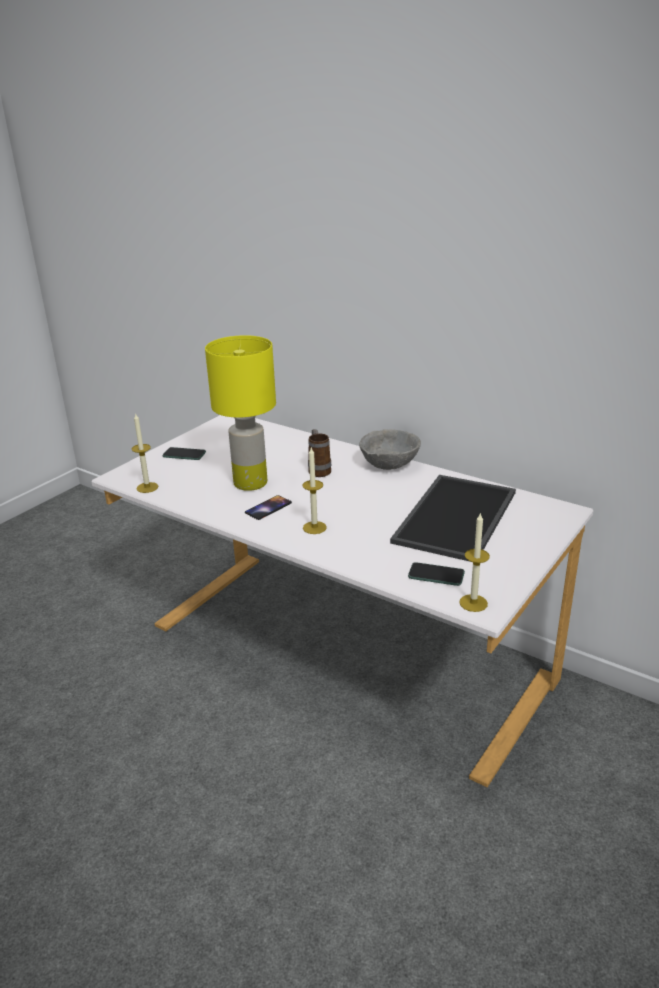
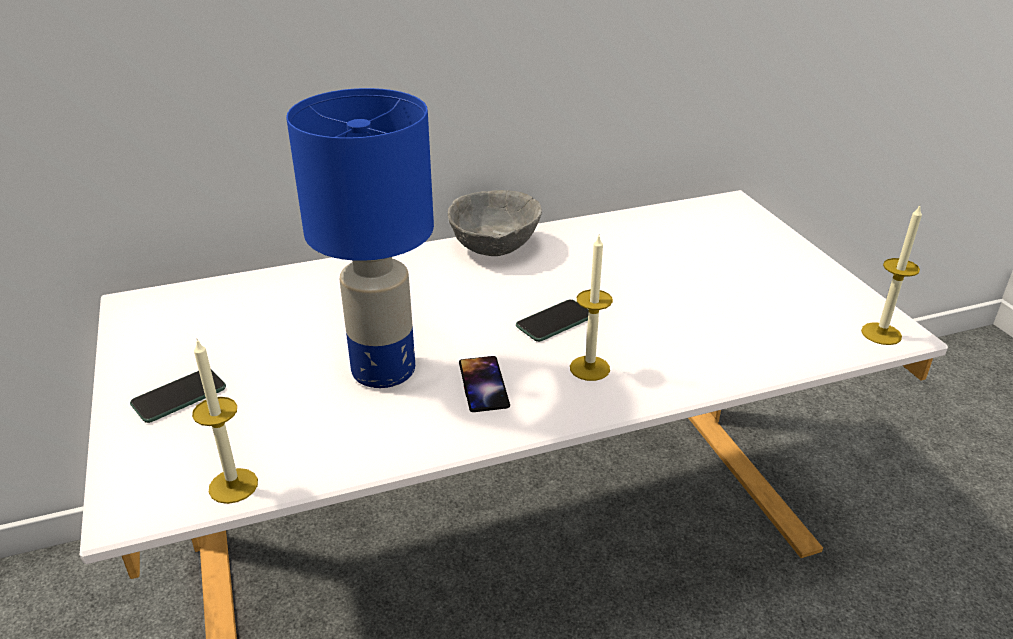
camera: 55 degrees left, 5 degrees up
yellow table lamp [205,335,276,491] -> blue table lamp [286,88,434,388]
mug [308,429,331,477] -> none
tray [390,475,516,562] -> none
phone [408,562,465,586] -> phone moved to [516,299,589,342]

